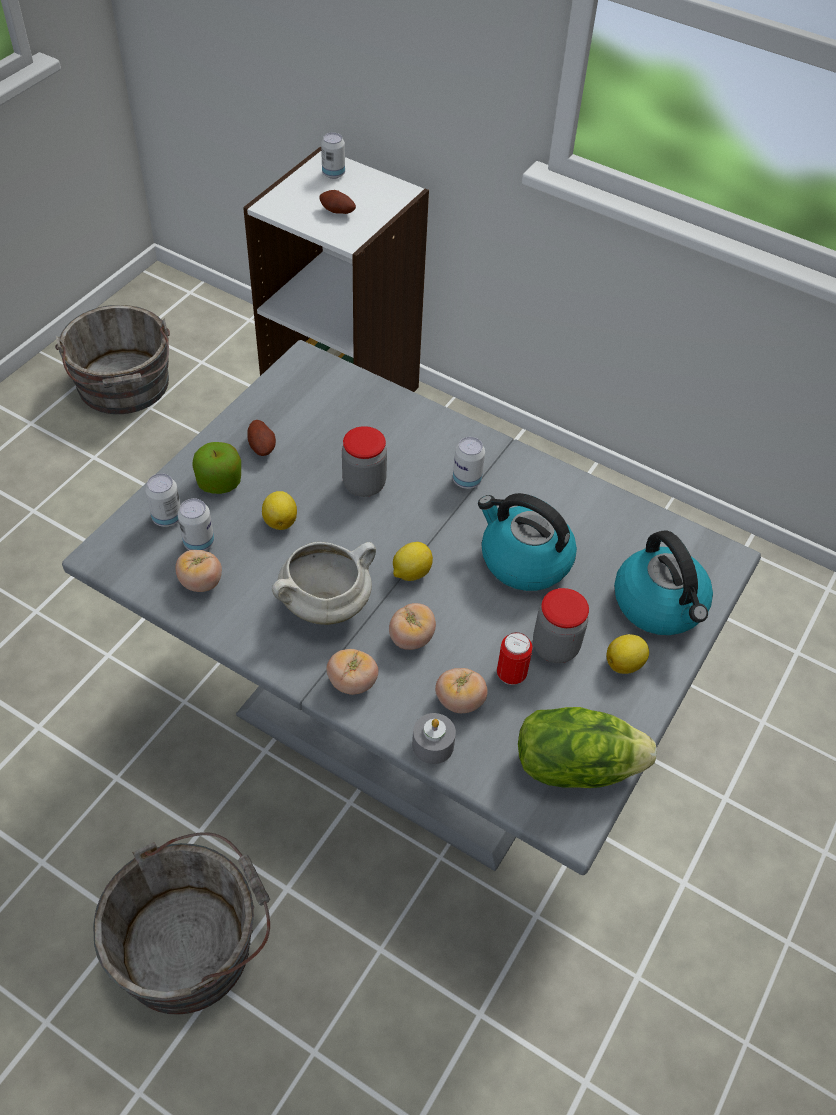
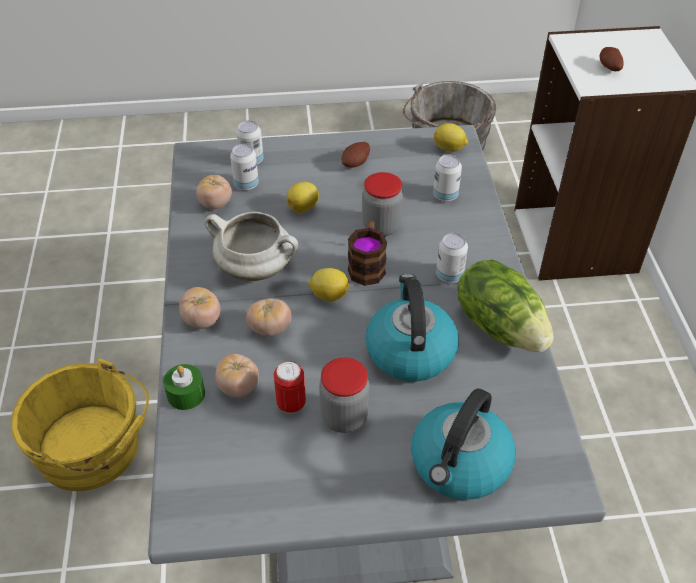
camera: 55 degrees right, 5 degrees down
grey bucket [93,832,270,1015] -> yellow bucket [11,358,149,491]
apple [192,442,241,494] -> none
can [321,133,345,179] -> can moved to [433,155,462,202]
grey candle [412,713,456,764] -> green candle [163,364,205,410]
lettuce [518,707,657,788] -> lettuce moved to [457,260,554,352]
lemon [607,634,649,674] -> lemon moved to [434,123,468,152]
none -> mug [348,221,387,286]

